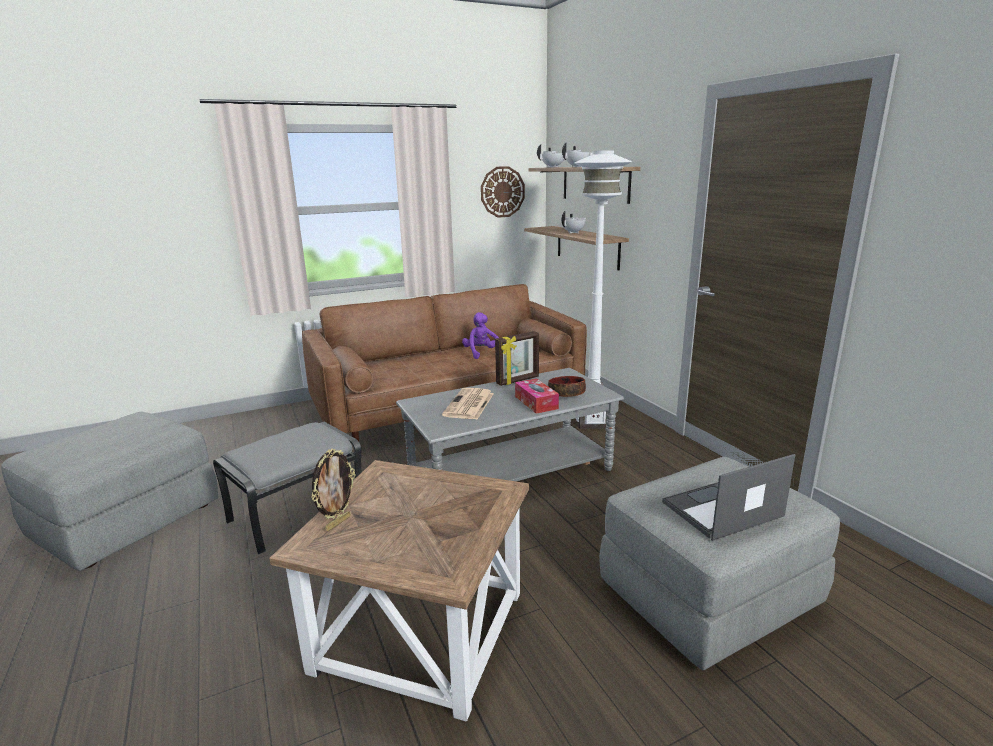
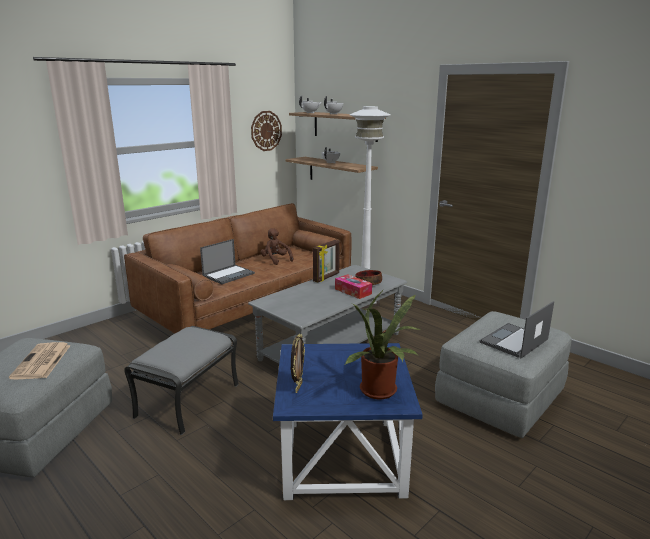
camera: 20 degrees left, 0 degrees up
brown side table [269,460,529,722] -> blue side table [273,343,423,500]
newspaper [442,388,494,419] -> newspaper moved to [9,342,71,380]
purple plush toy [462,312,499,359] -> brown plush toy [261,228,293,265]
none -> laptop [200,239,255,284]
none -> potted plant [344,289,421,399]

